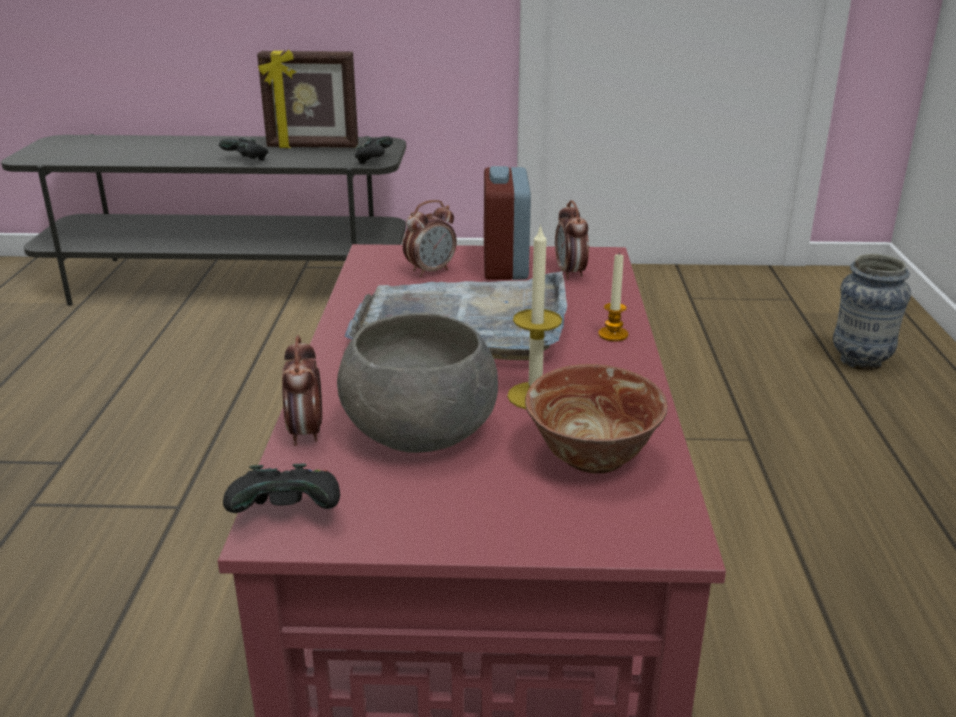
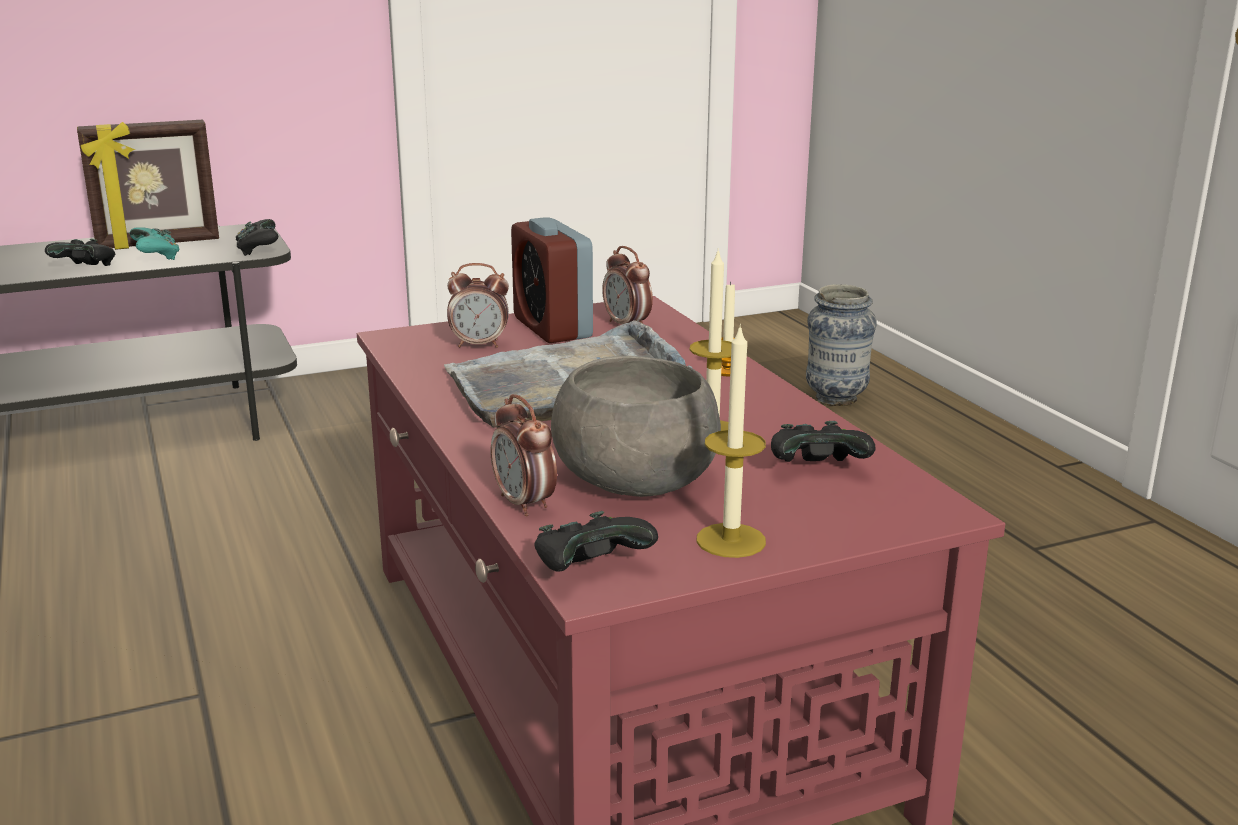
camera: 25 degrees left, 5 degrees down
alarm clock [402,200,457,277] -> alarm clock turned 60 degrees clockwise [447,263,509,348]
bowl [525,364,668,474] -> black game controller [771,421,876,462]
none -> turquoise game controller [129,227,180,260]
none -> candle [696,324,766,558]

